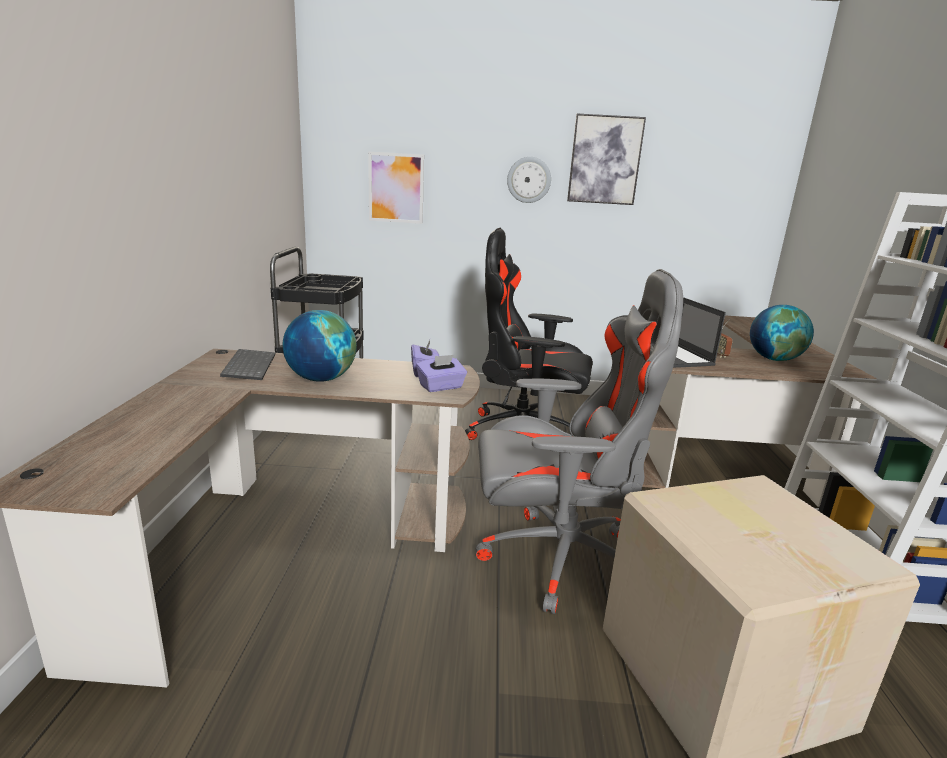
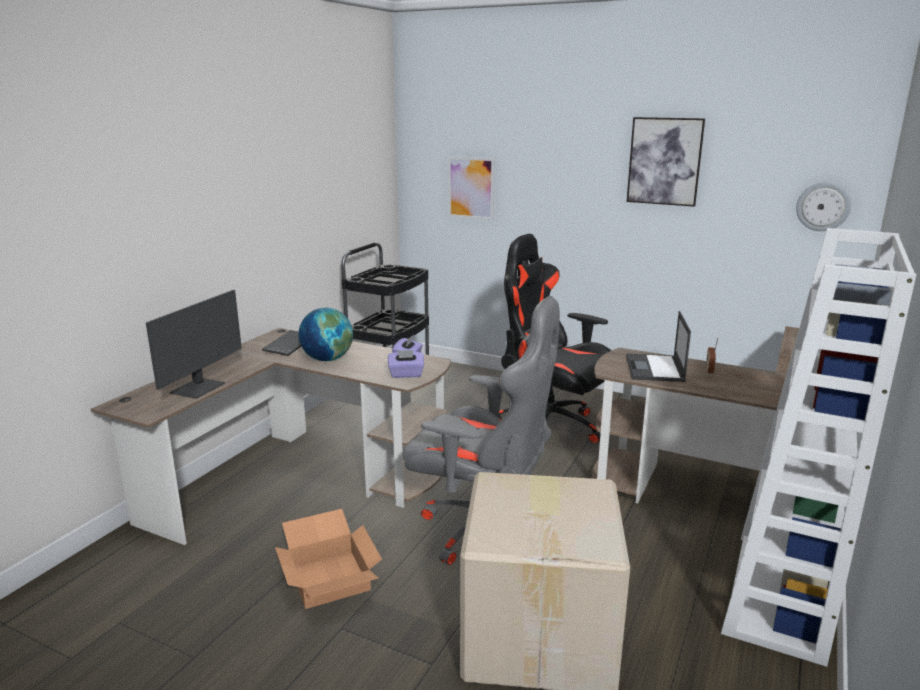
camera: 25 degrees right, 0 degrees up
wall clock [507,157,551,203] -> wall clock moved to [796,182,851,231]
globe [750,305,814,361] -> none
none -> monitor [146,290,242,399]
none -> cardboard box [275,509,382,609]

